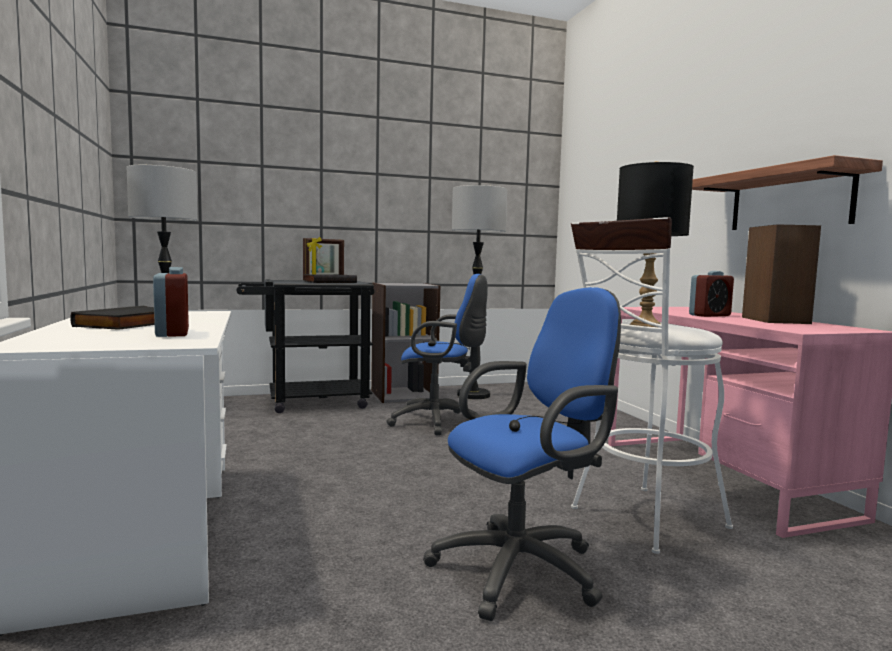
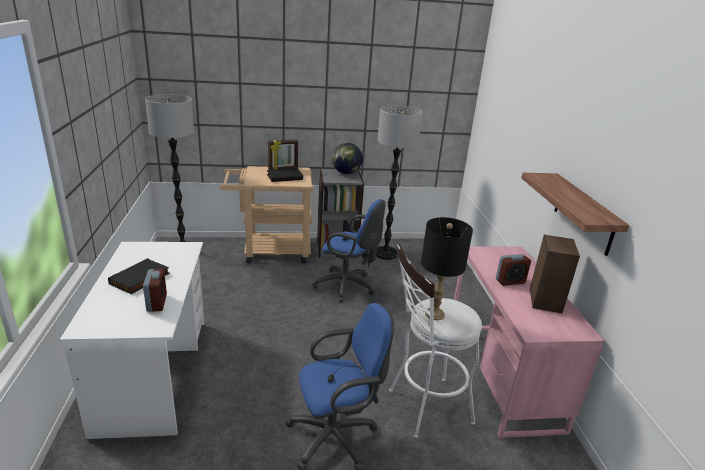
camera: 10 degrees right, 20 degrees up
black cart [236,280,375,413] -> beige cart [219,166,314,264]
none -> globe [332,143,363,174]

